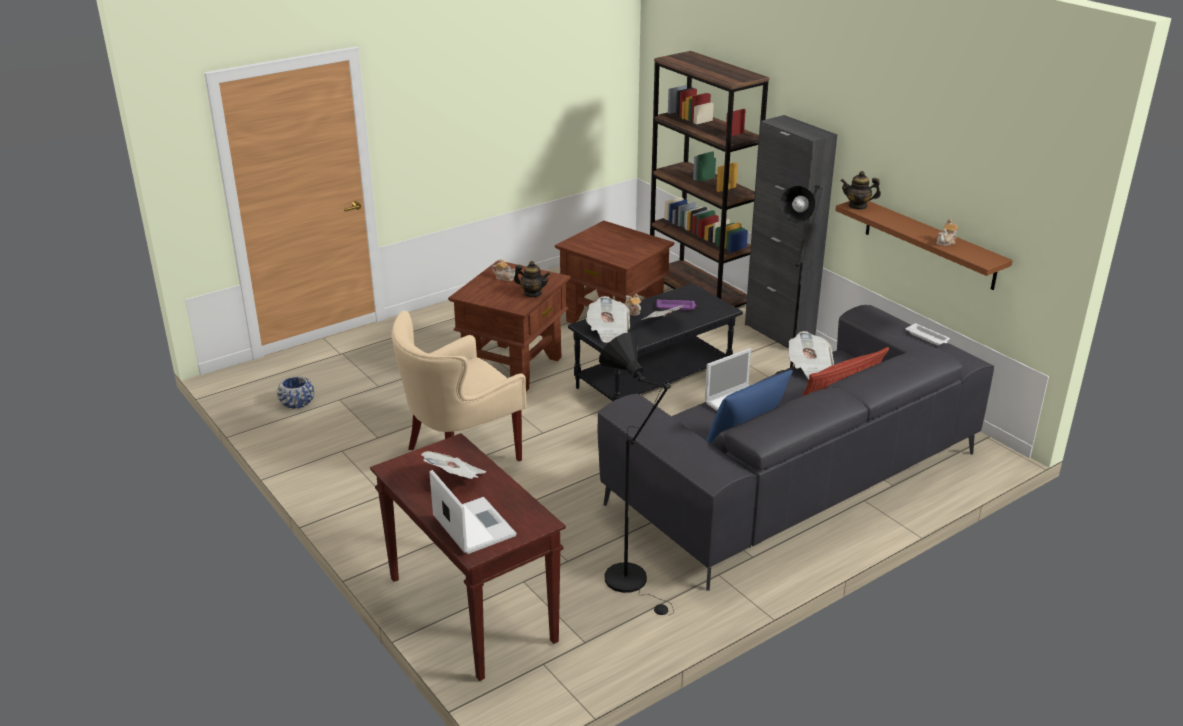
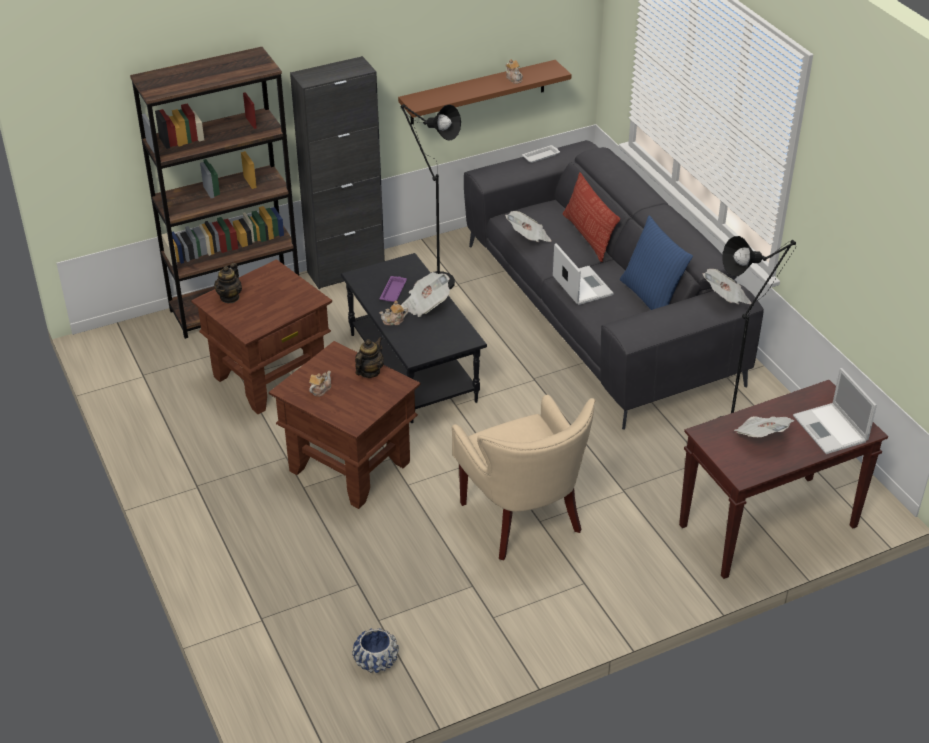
camera: 80 degrees left, 10 degrees up
laptop [429,470,517,554] -> laptop turned 90 degrees counterclockwise [793,368,877,454]
newspaper [586,296,630,343] -> newspaper moved to [702,269,752,305]
teapot [841,171,881,210] -> teapot moved to [214,263,242,303]

